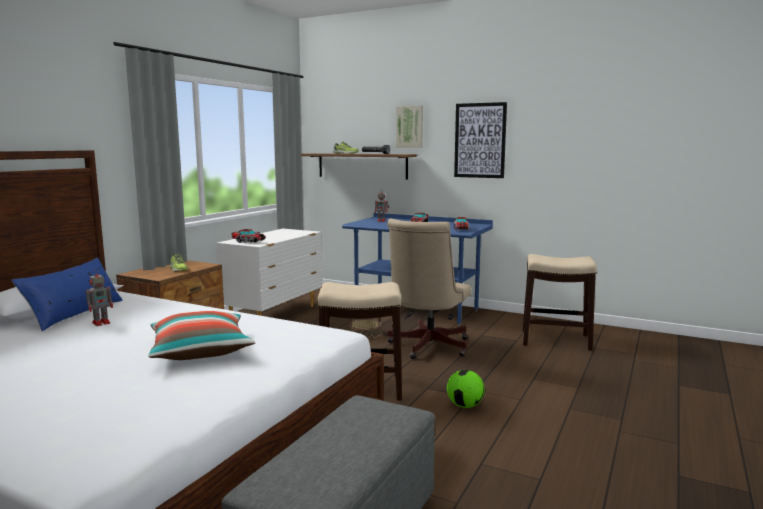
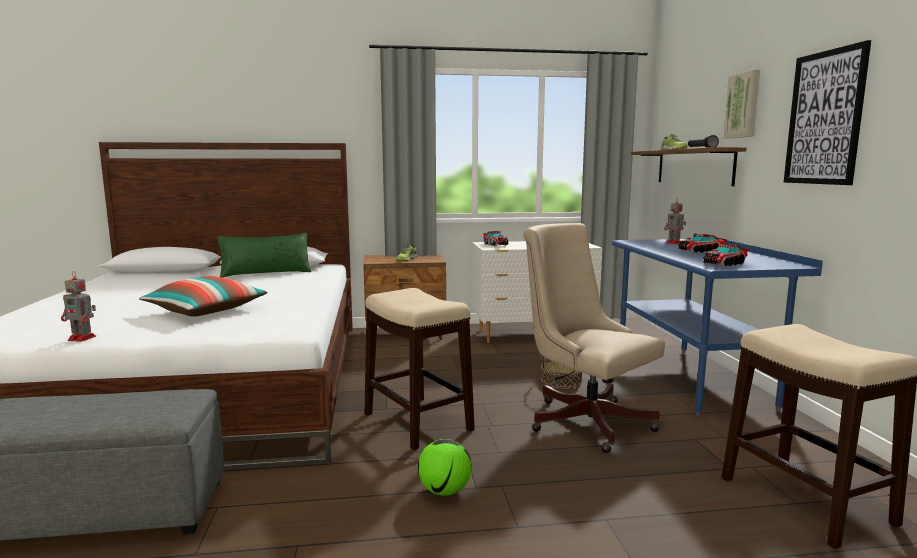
camera: 55 degrees right, 0 degrees up
blue pillow [12,257,123,331] -> green pillow [217,233,311,278]
toy robot [86,269,113,326] -> toy robot moved to [61,271,96,342]
beige office chair [387,219,471,359] -> beige office chair turned 60 degrees clockwise [523,223,665,453]

